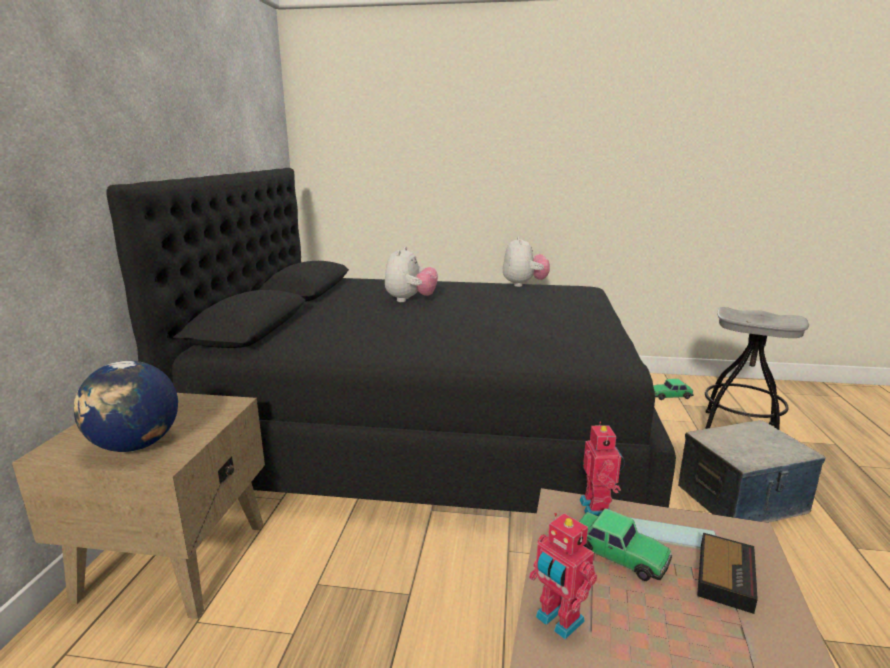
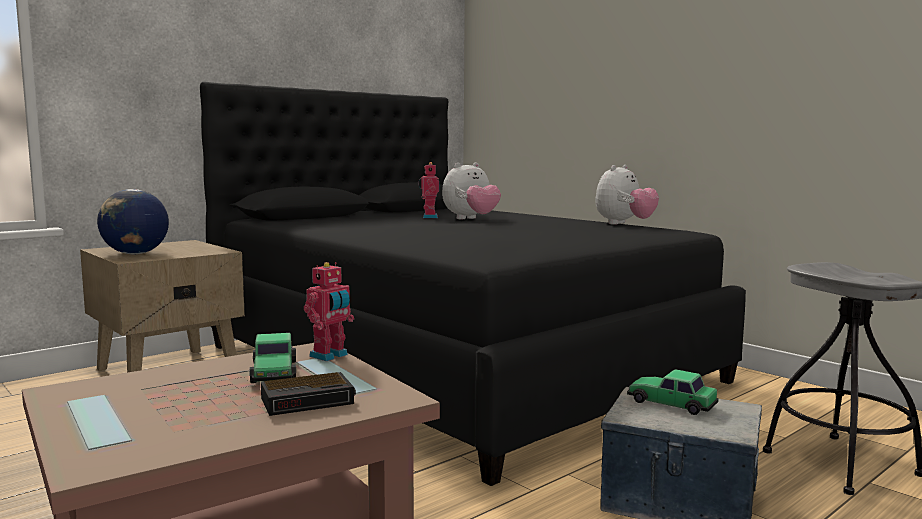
camera: 40 degrees right, 10 degrees down
toy robot [529,513,597,639] -> toy robot moved to [418,162,439,218]
toy car [653,379,694,400] -> toy car moved to [627,369,719,415]

